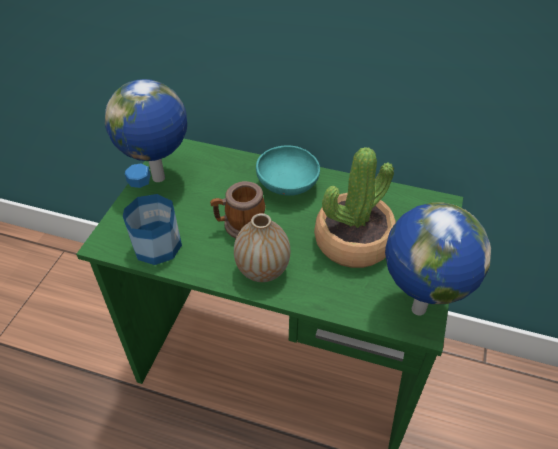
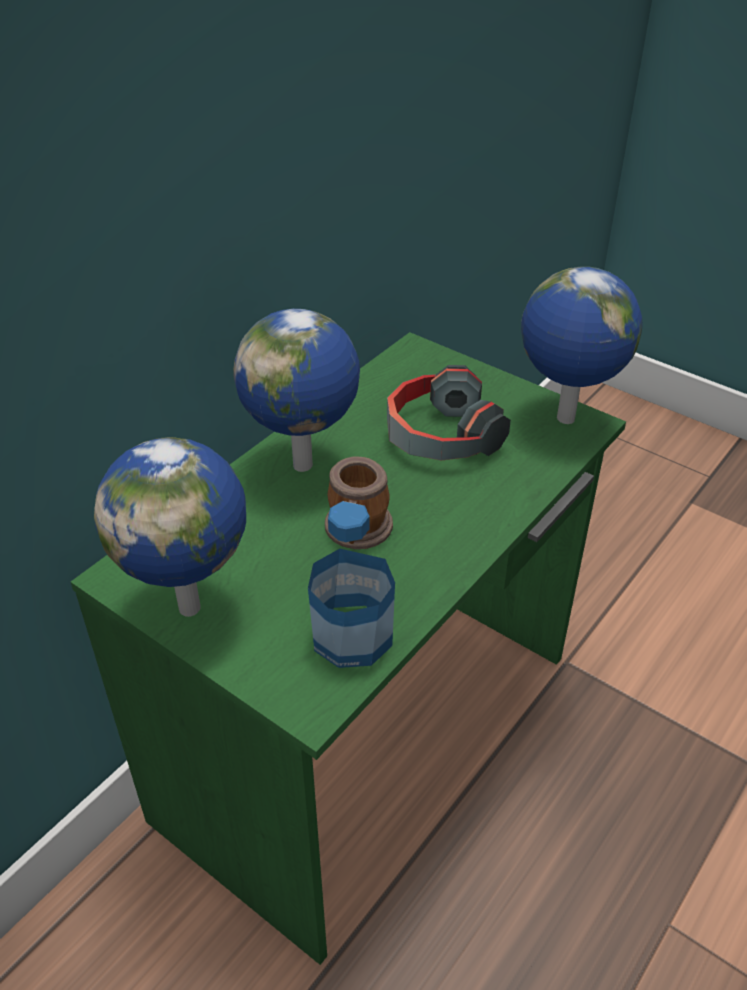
camera: 70 degrees left, 5 degrees down
vase [234,213,290,282] -> none
turquoise bowl [256,145,320,196] -> globe [233,309,360,472]
potted plant [314,147,396,268] -> headphones [387,365,511,460]

